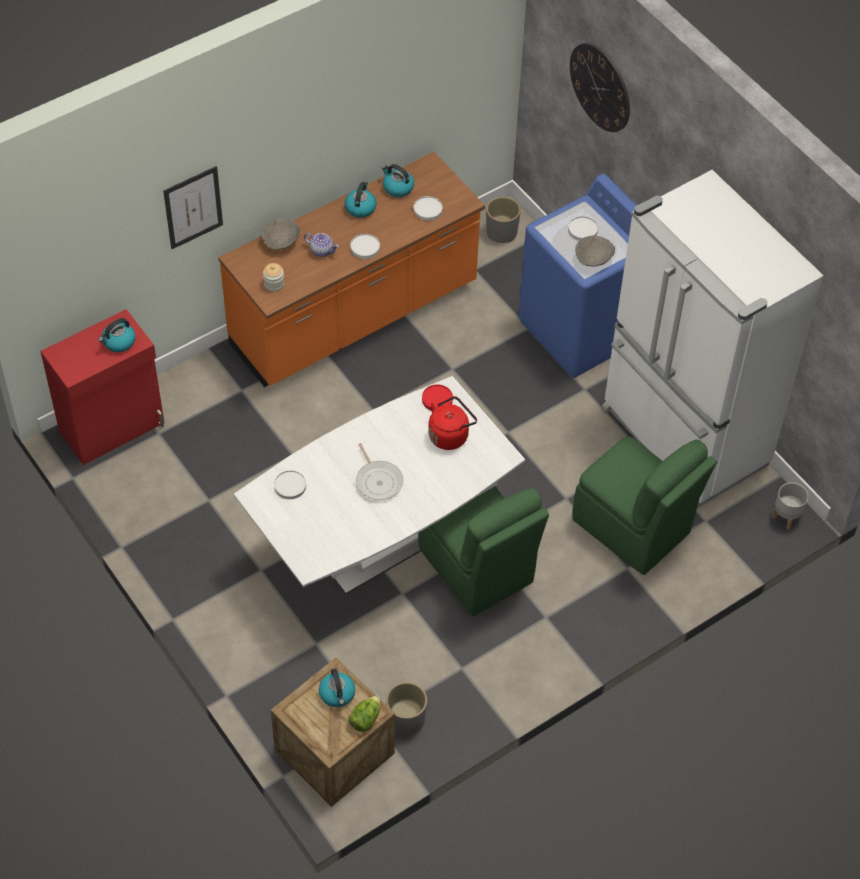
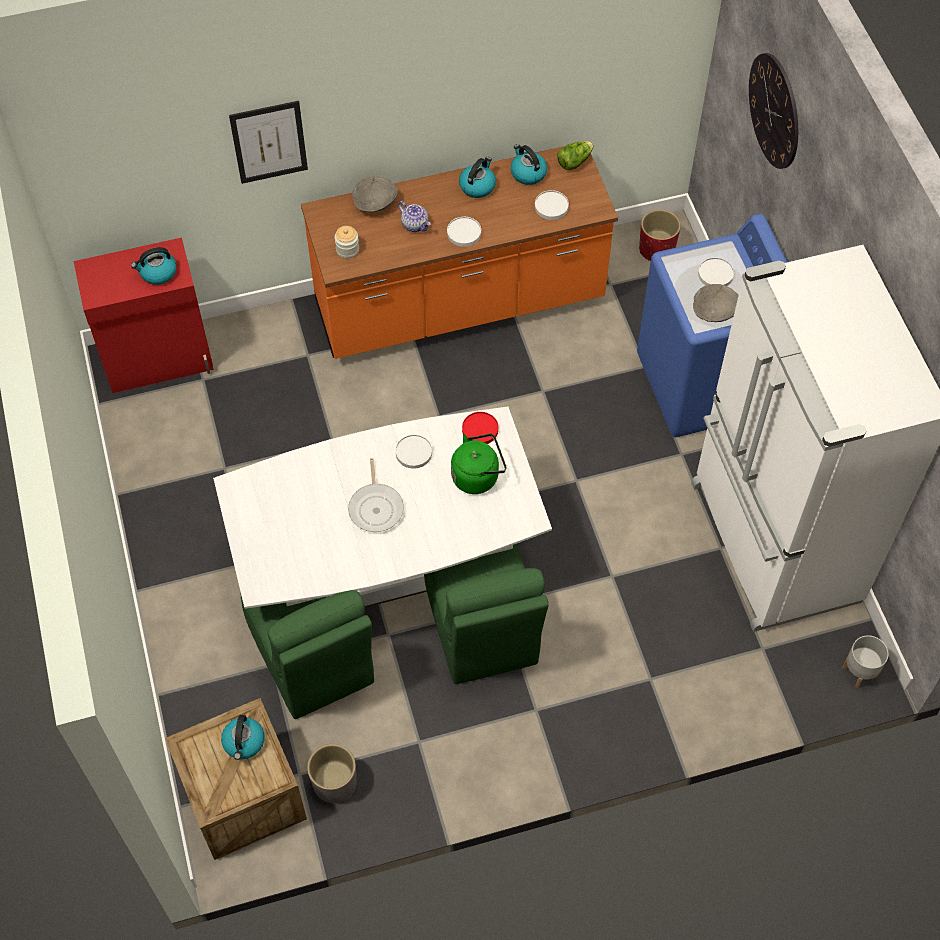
camera: 20 degrees right, 5 degrees up
white plate [274,470,306,499] -> white plate moved to [396,435,432,469]
lettuce [348,695,380,732] -> lettuce moved to [557,141,594,170]
red kettle [428,396,477,450] -> green kettle [451,434,506,494]
grey planter [486,196,521,243] -> red planter [639,209,681,261]
green chair [572,437,717,575] -> green chair moved to [241,590,374,719]

